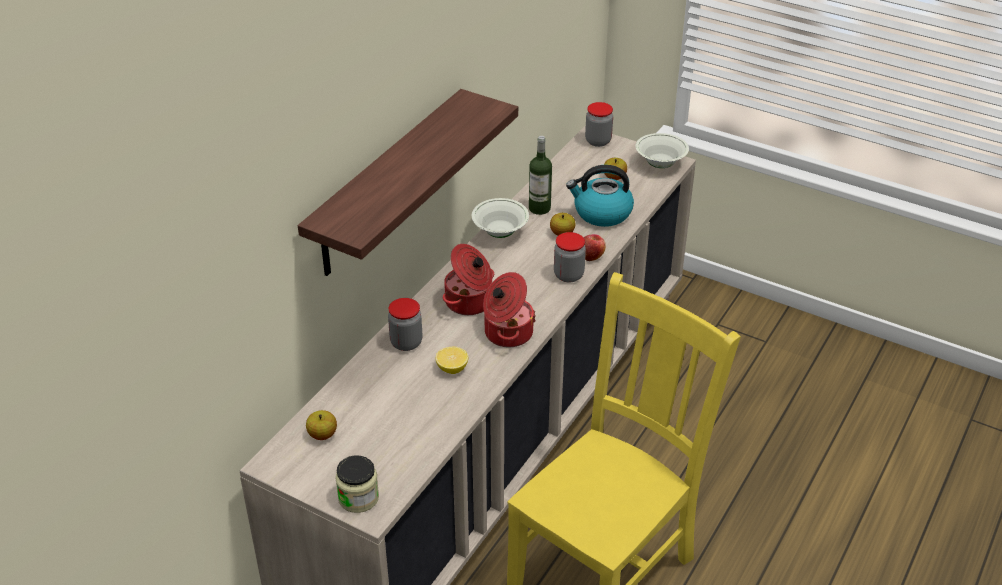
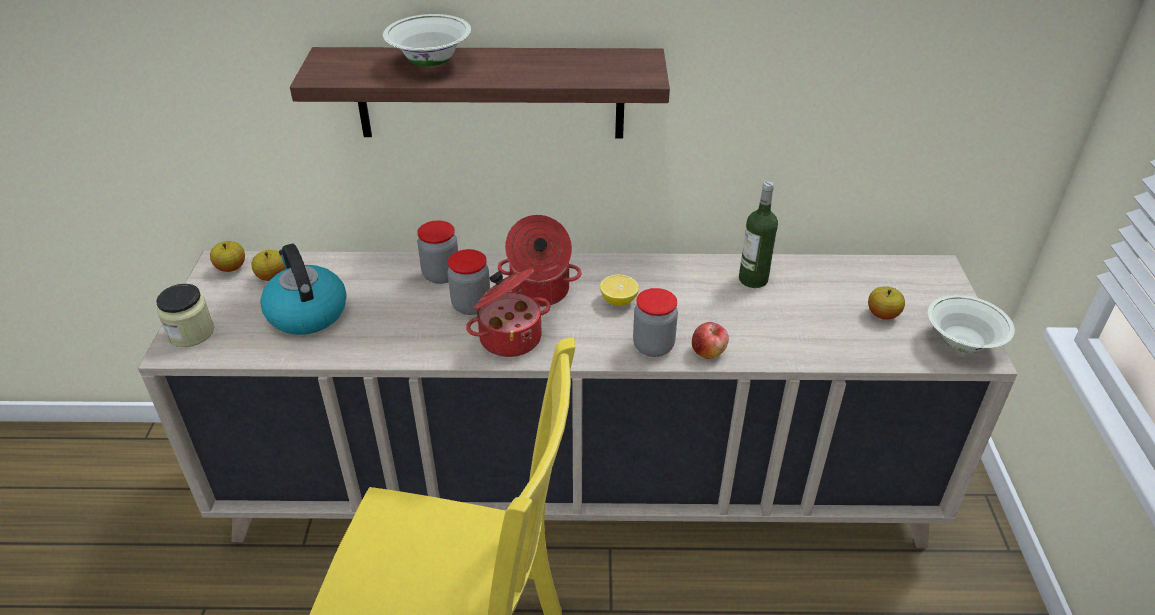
camera: 60 degrees right, 0 degrees up
lemon [436,347,468,374] -> lemon moved to [600,274,639,306]
white bowl [472,198,529,238] -> white bowl moved to [383,14,471,67]
apple [550,213,576,236] -> apple moved to [210,241,245,272]
kettle [566,165,634,227] -> kettle moved to [260,244,347,335]
jar [585,102,613,147] -> jar moved to [448,249,490,315]

